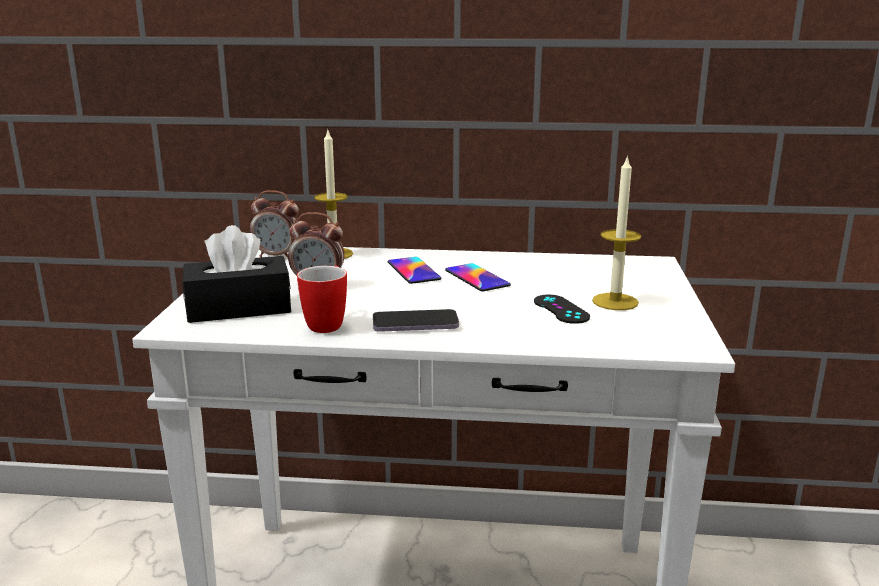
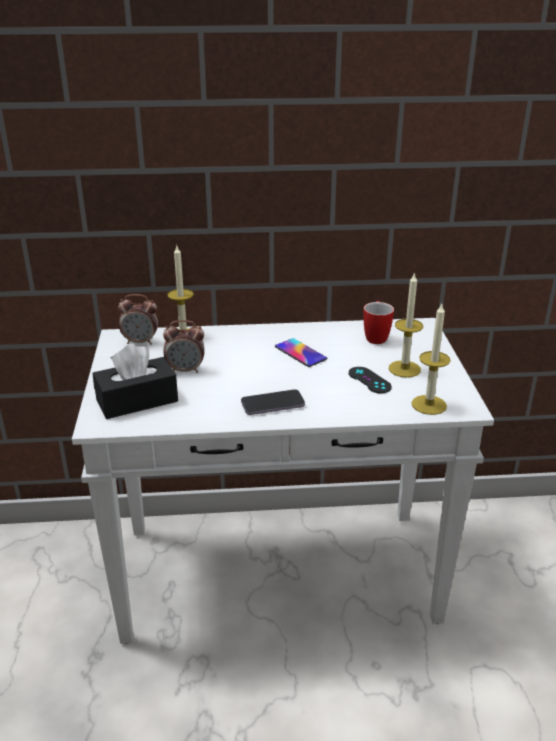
camera: 10 degrees left, 10 degrees up
mug [297,266,347,333] -> mug moved to [363,301,394,344]
phone [388,257,441,284] -> none
none -> candle [412,304,451,415]

